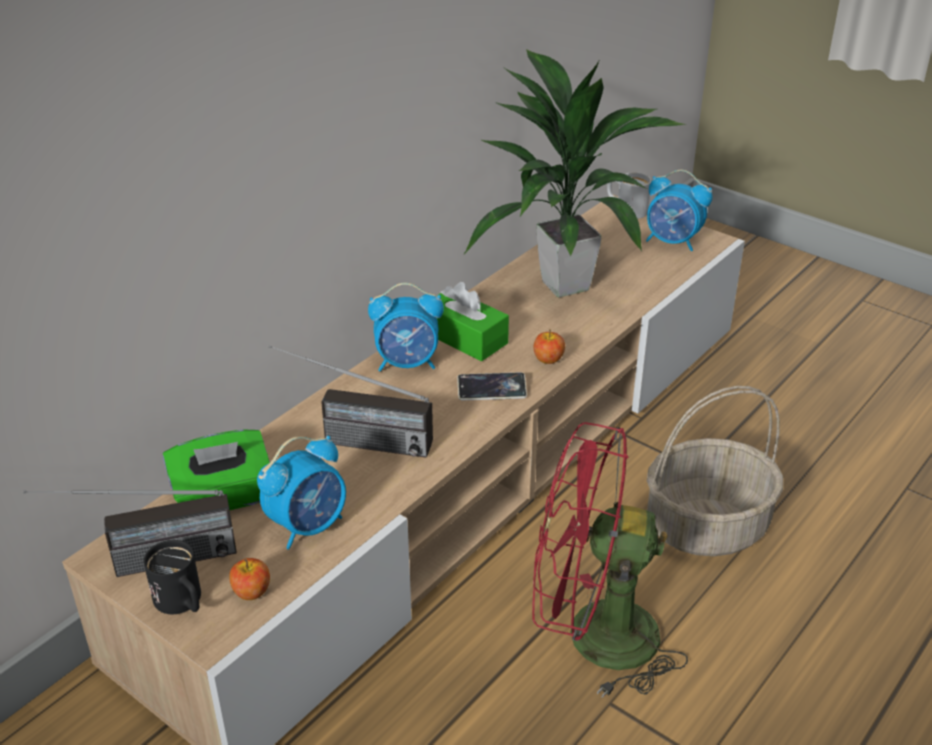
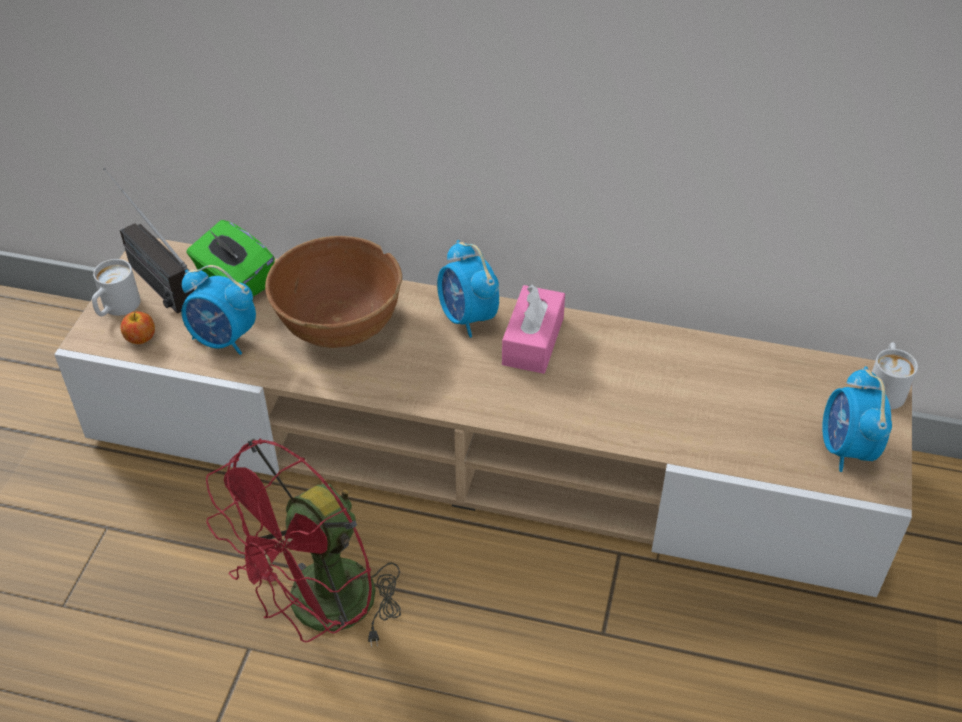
camera: 65 degrees right, 10 degrees up
black mug [144,540,201,614] -> white mug [92,259,140,316]
radio [269,345,433,458] -> brown bowl [265,236,402,348]
green tissue box [437,282,509,362] -> pink tissue box [502,284,565,374]
phone [457,372,527,400] -> none
potted plant [464,49,687,297] -> none
red fan [532,422,688,698] -> red fan turned 120 degrees counterclockwise [206,438,401,647]
apple [534,329,565,364] -> none
basket [647,386,783,556] -> none

